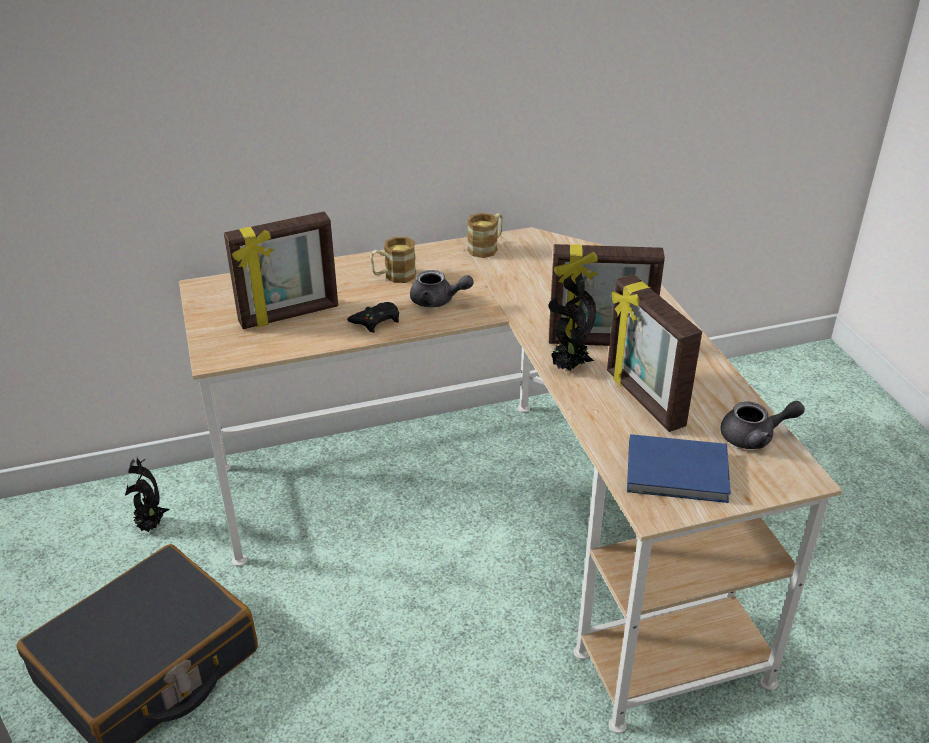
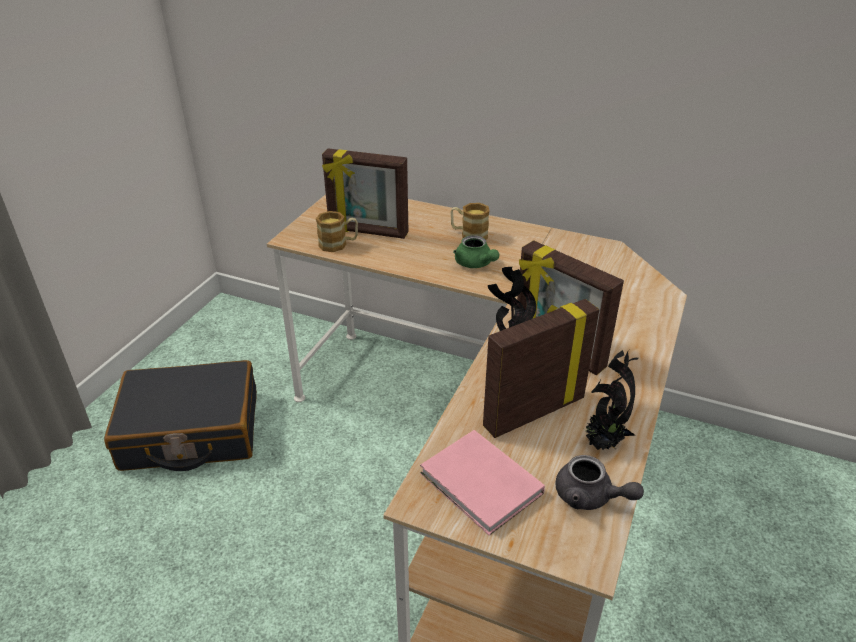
camera: 40 degrees right, 0 degrees up
potted plant [125,458,169,532] -> potted plant moved to [584,350,638,450]
black game controller [347,302,399,333] -> none
grey teapot [410,270,474,307] -> green teapot [453,235,499,268]
mug [467,213,503,258] -> mug moved to [316,211,358,252]
picture frame [607,274,702,432] -> picture frame turned 45 degrees clockwise [483,299,599,438]
blue book [627,434,731,503] -> pink book [420,430,545,536]

